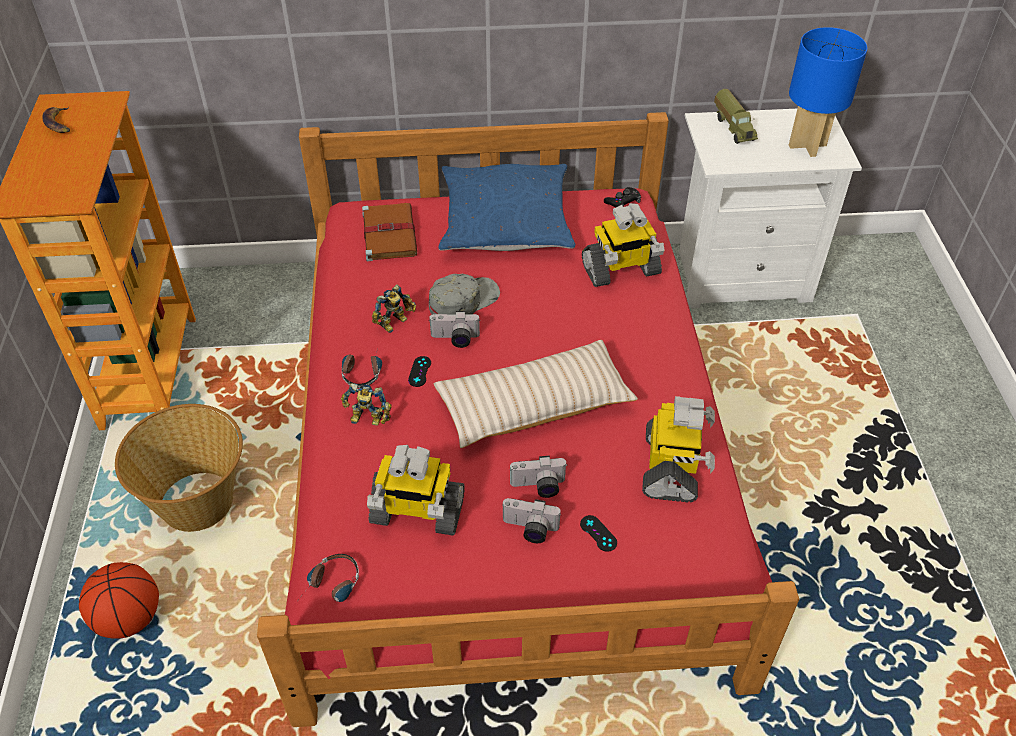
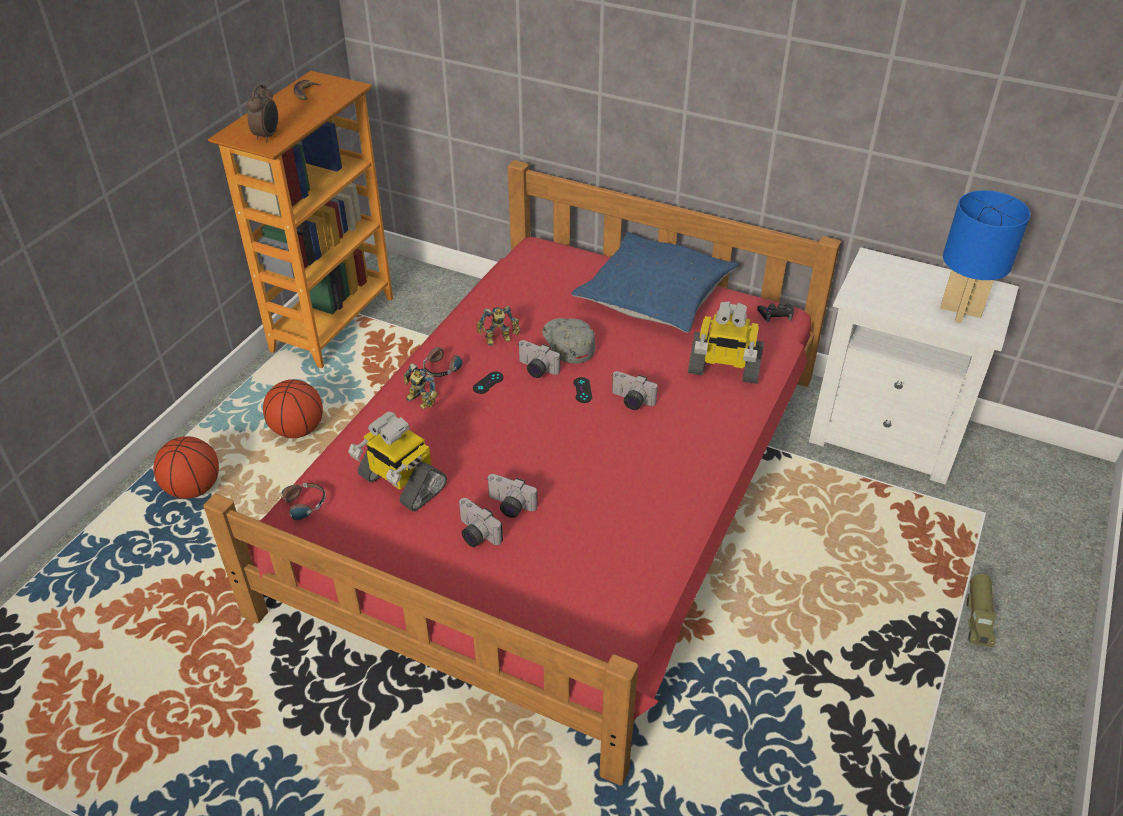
camera: 30 degrees right, 5 degrees down
basket [115,404,243,532] -> basketball [263,380,323,438]
brown book [362,203,417,261] -> none
grey cap [429,274,500,315] -> grey cap turned 105 degrees counterclockwise [542,318,595,364]
beige pillow [434,340,638,448] -> none
black game controller [580,515,617,552] -> black game controller moved to [573,377,592,403]
toy robot [642,396,715,503] -> none
toy truck [714,89,758,144] -> toy truck moved to [966,574,998,647]
none -> alarm clock [247,84,278,142]
none -> camera [612,371,658,410]

